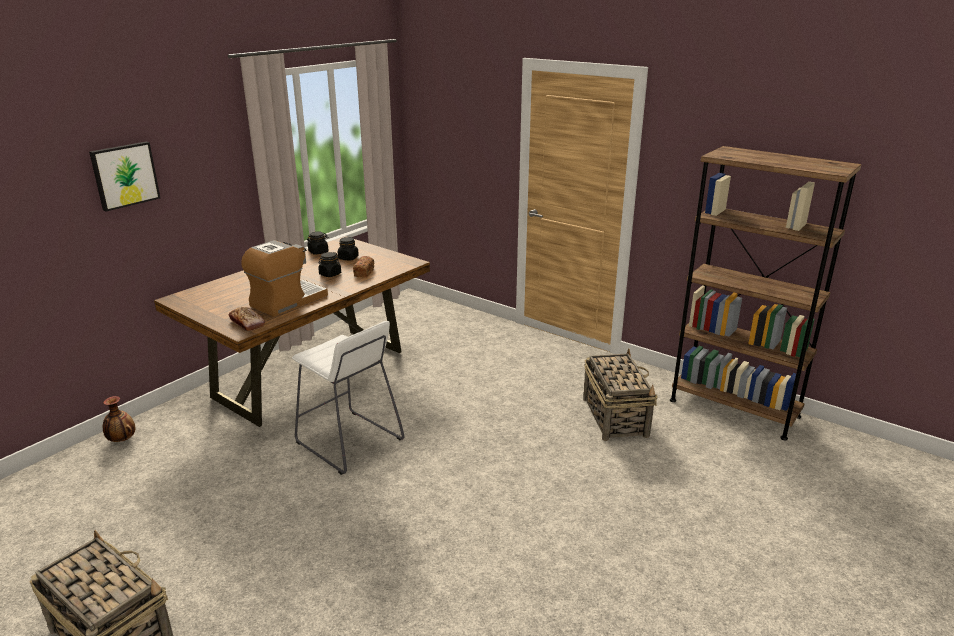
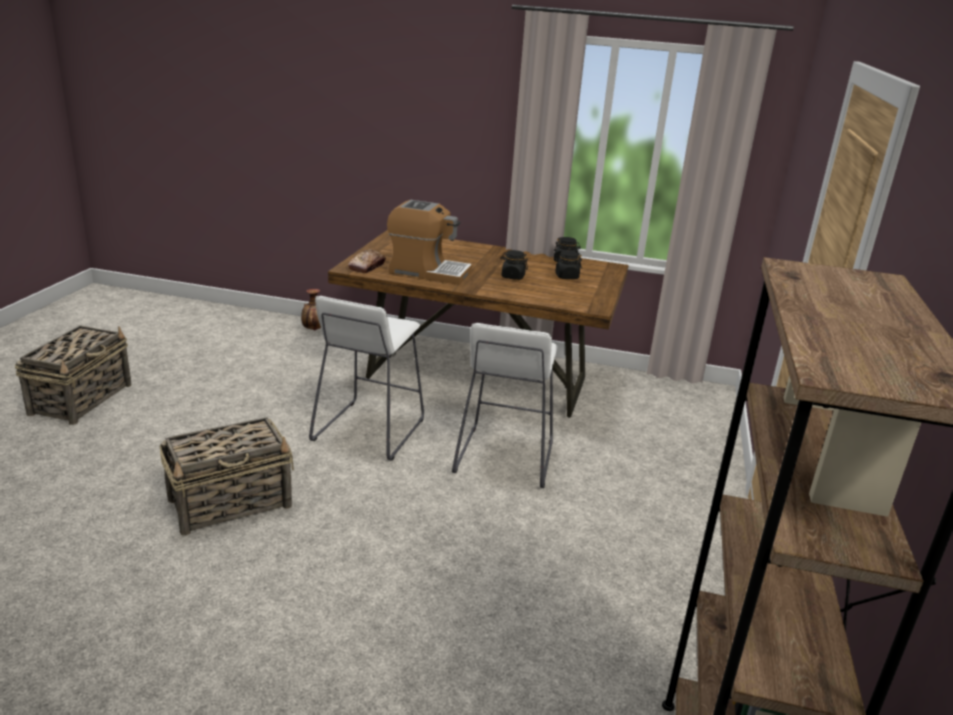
camera: 65 degrees right, 0 degrees up
picture [89,142,160,211] -> none
bread [353,256,374,278] -> none
basket [583,349,658,441] -> basket moved to [159,417,294,536]
none -> white stool [452,323,558,488]

